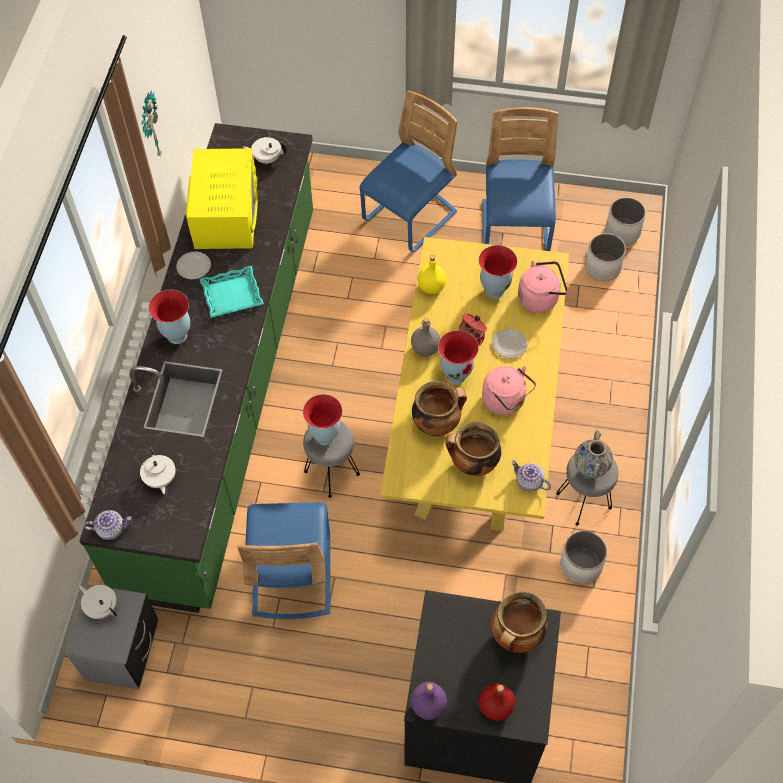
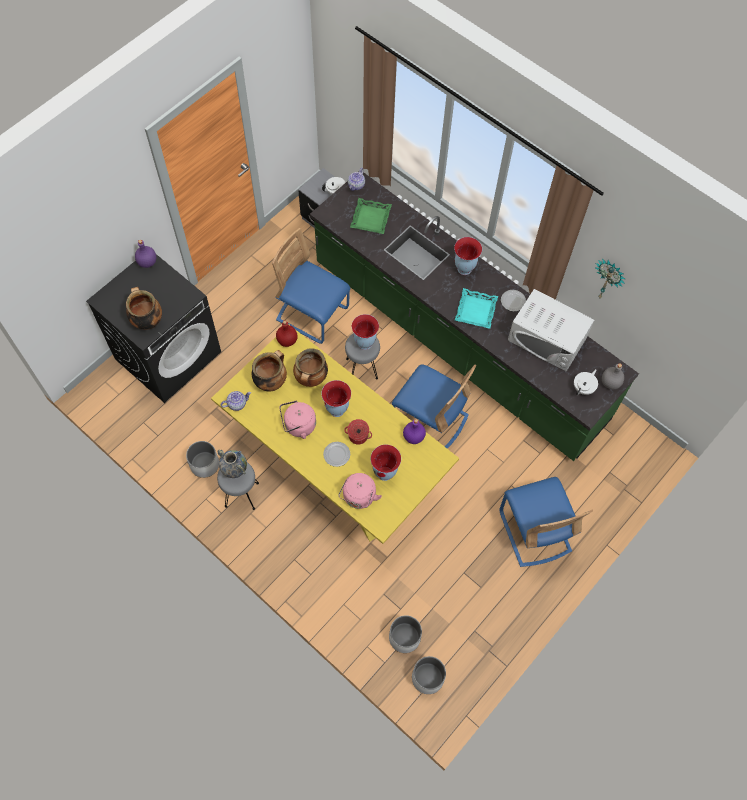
camera: 120 degrees right, 5 degrees up
white teapot [140,447,175,494] -> green tray [350,198,392,234]
yellow microwave [186,148,258,249] -> white microwave [508,289,594,371]
grey bottle [411,318,440,356] -> grey bottle moved to [602,363,624,389]
yellow bottle [418,255,446,294] -> purple bottle [403,419,426,444]
red bottle [479,683,515,721] -> red bottle moved to [276,321,298,347]
blue chair [483,107,558,251] -> blue chair moved to [392,364,476,448]

